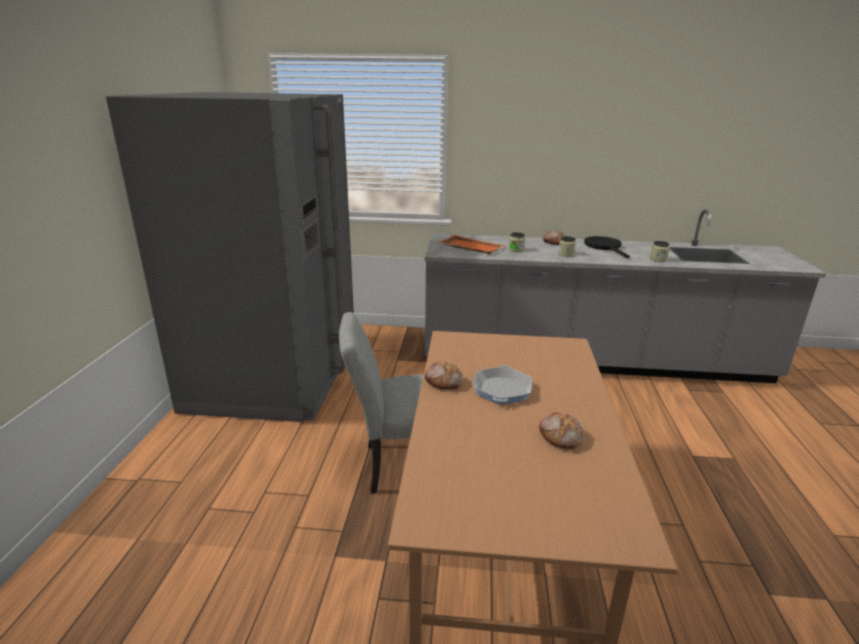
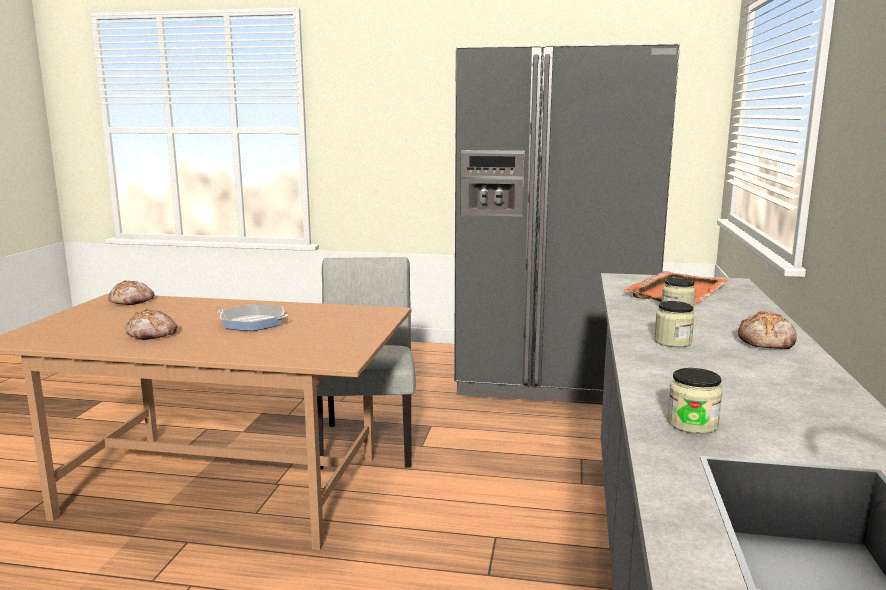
camera: 95 degrees right, 10 degrees down
bread [425,362,463,390] -> bread moved to [108,280,154,305]
black frying pan [584,236,630,258] -> none

